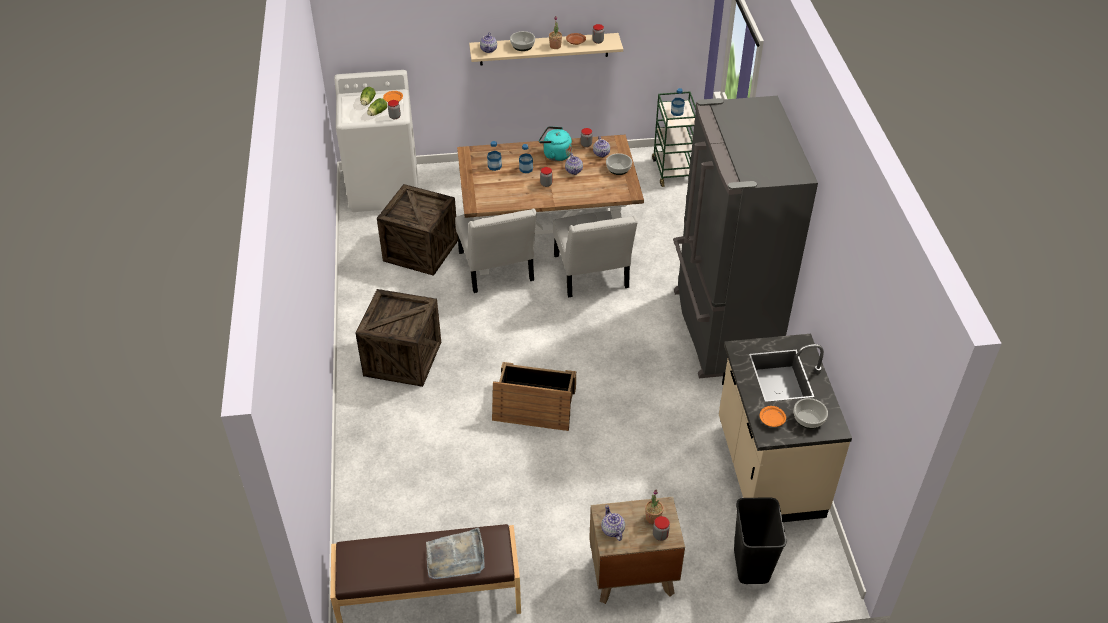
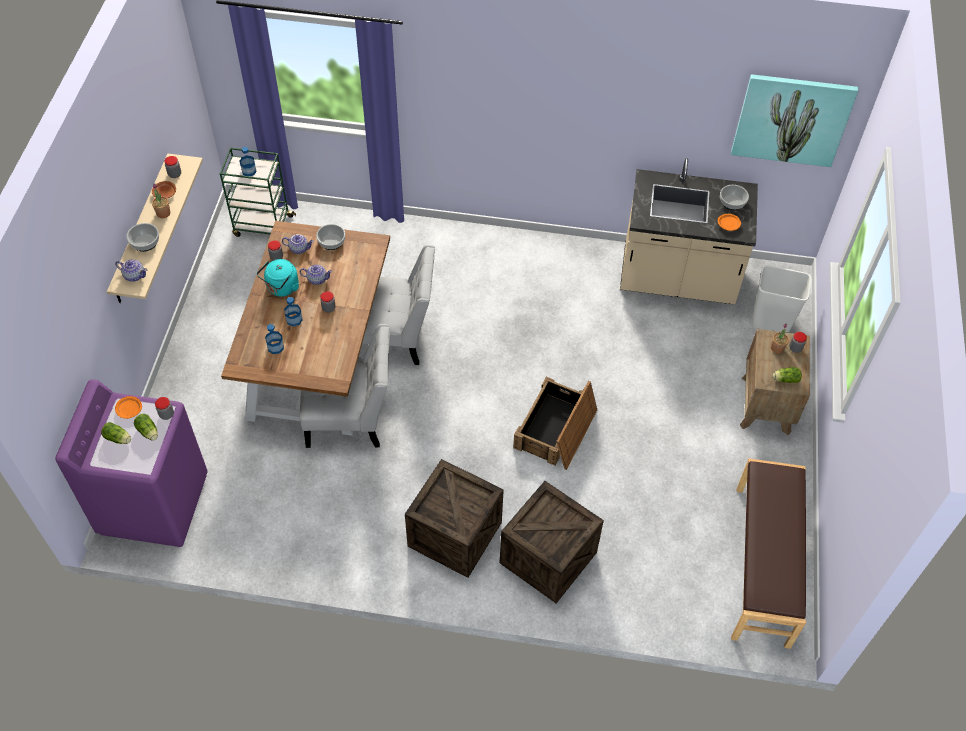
camera: 75 degrees left, 10 degrees up
white washing machine [334,70,418,212] -> purple washing machine [55,379,207,547]
crate [377,184,458,276] -> crate moved to [500,481,604,603]
grey tray [426,527,485,579] -> none
teapot [601,505,625,541] -> lettuce [773,367,802,383]
grey fridge [673,96,818,378] -> none
black trash can [734,497,786,584] -> white trash can [751,265,811,333]
none -> picture [731,74,858,167]

